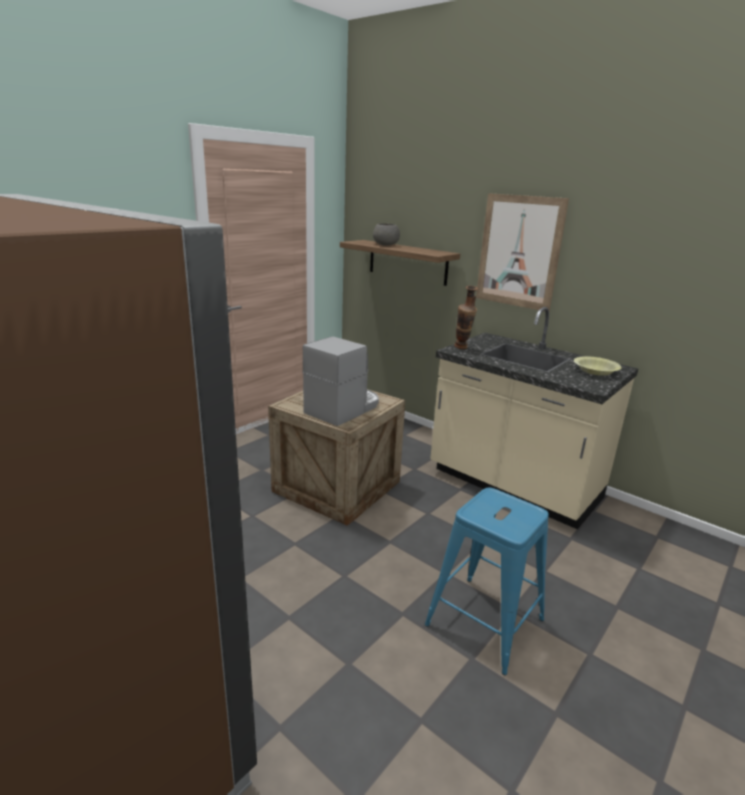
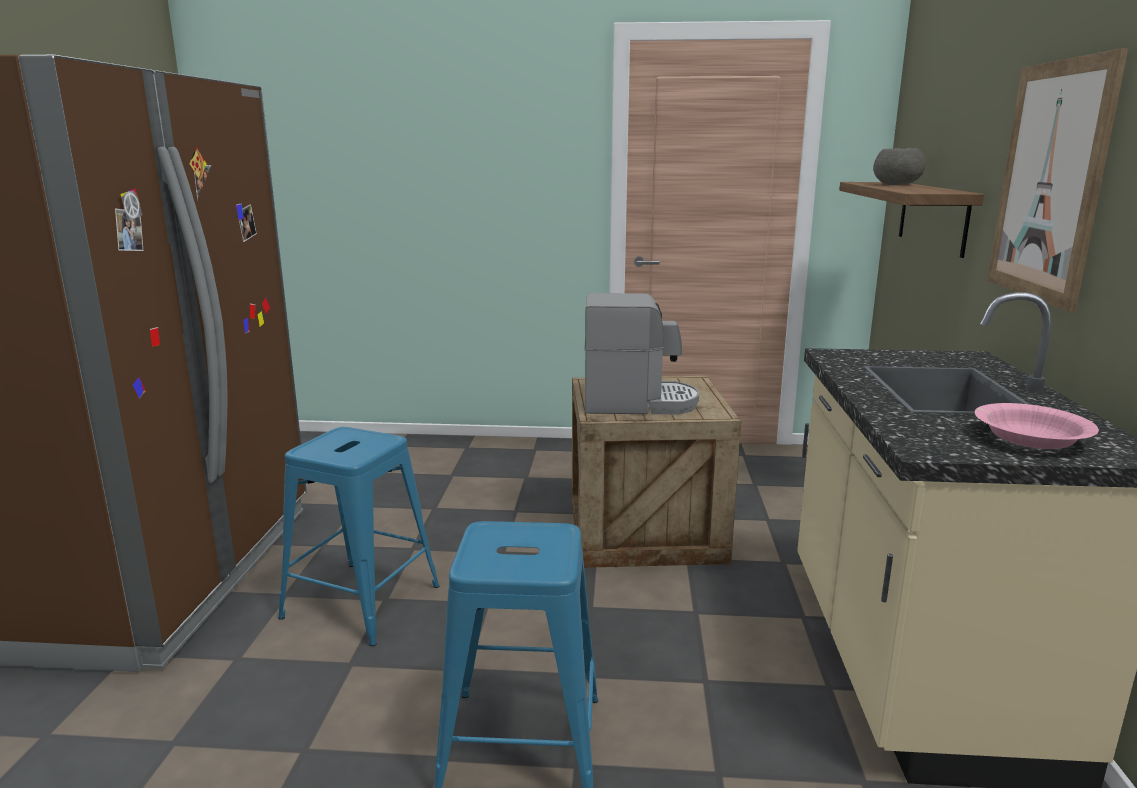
camera: 55 degrees right, 5 degrees down
vase [454,286,478,349] -> none
yellow bowl [574,356,622,376] -> pink bowl [975,403,1099,449]
none -> blue stool [278,427,440,646]

